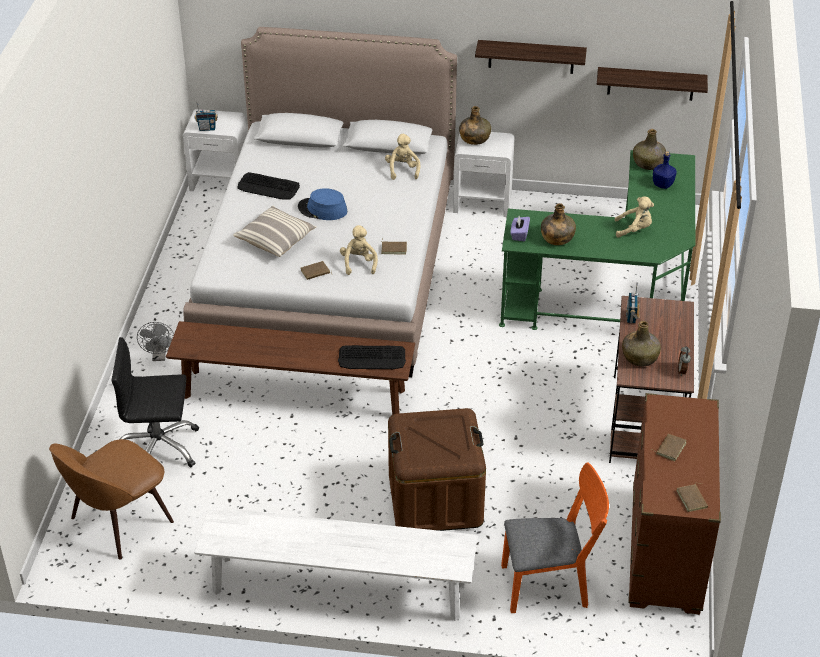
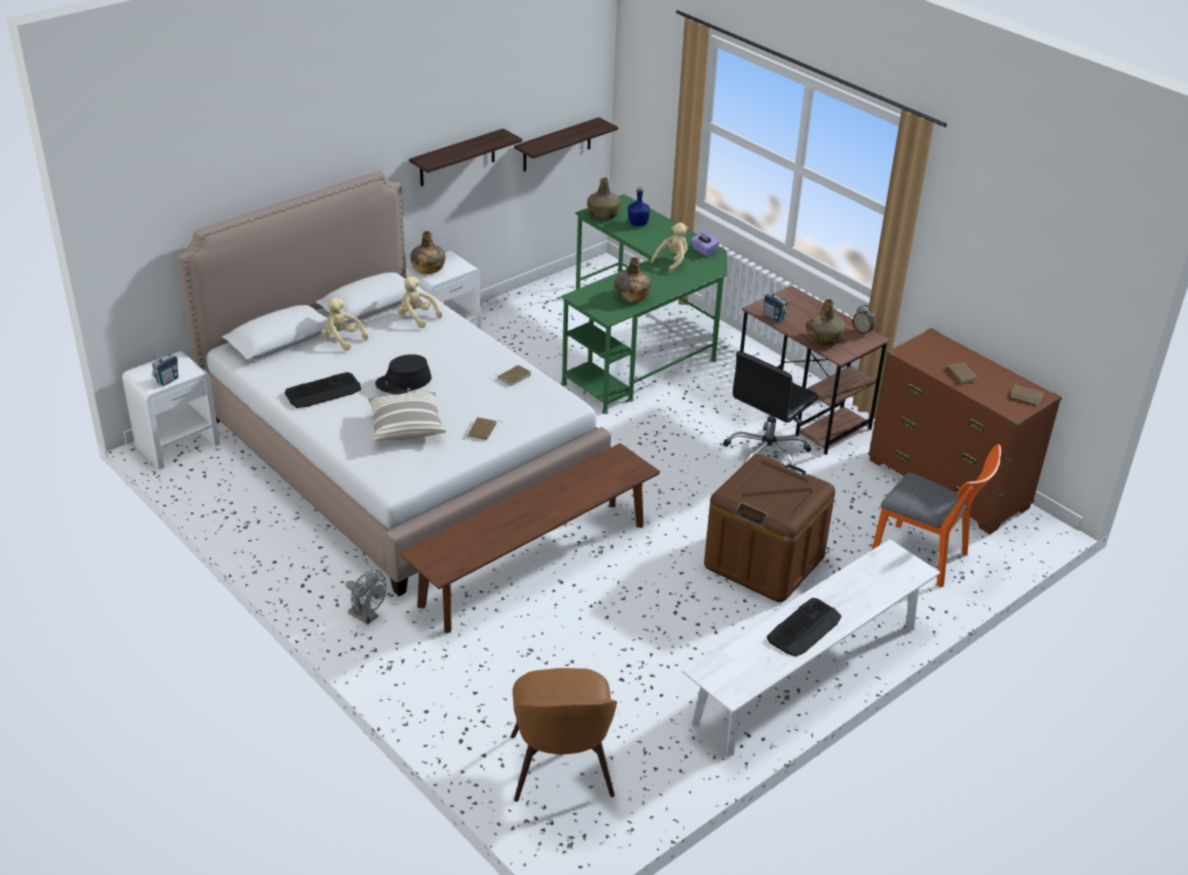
camera: 50 degrees left, 5 degrees down
black office chair [111,337,199,467] -> black office chair moved to [723,351,819,471]
blue hat [298,188,347,220] -> black hat [375,354,431,394]
keyboard [338,345,406,370] -> keyboard moved to [767,598,842,657]
beige plush toy [340,225,378,275] -> beige plush toy moved to [322,298,368,351]
orange chair [501,462,609,613] -> orange chair turned 90 degrees clockwise [872,444,1001,588]
purple tissue box [511,216,530,241] -> purple tissue box moved to [691,232,720,256]

